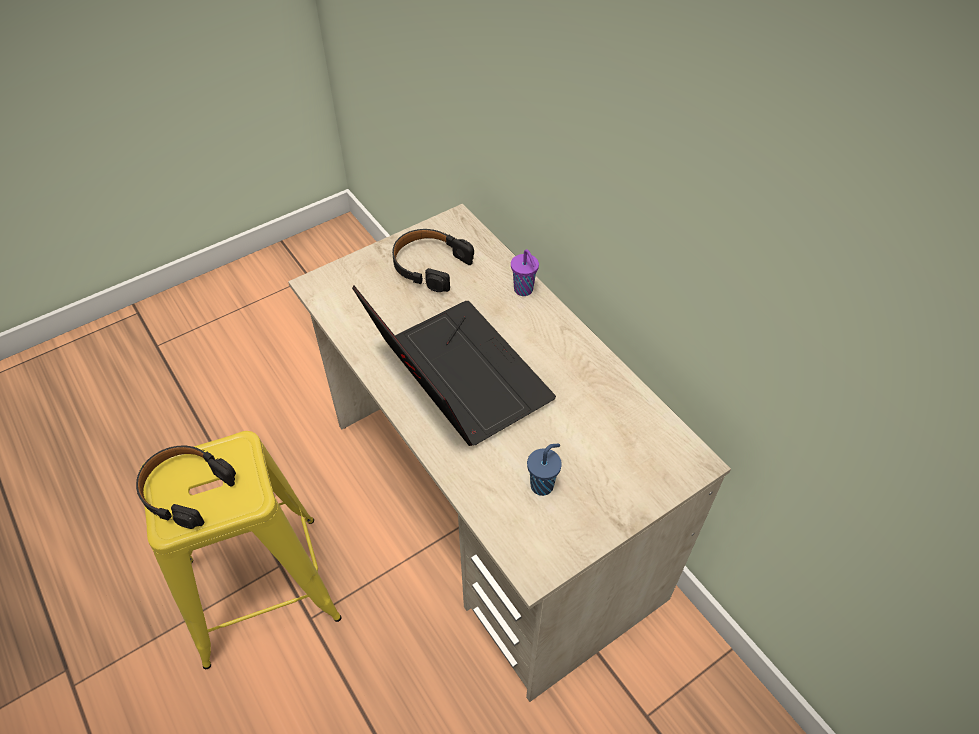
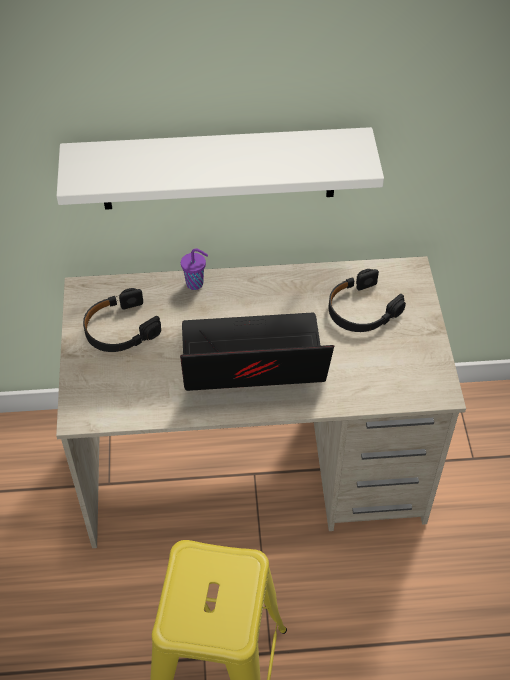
camera: 60 degrees left, 0 degrees up
black headphones [136,446,236,529] -> black headphones moved to [329,269,406,332]
blue cup [527,444,562,496] -> none
none -> white shelf [57,127,384,210]

